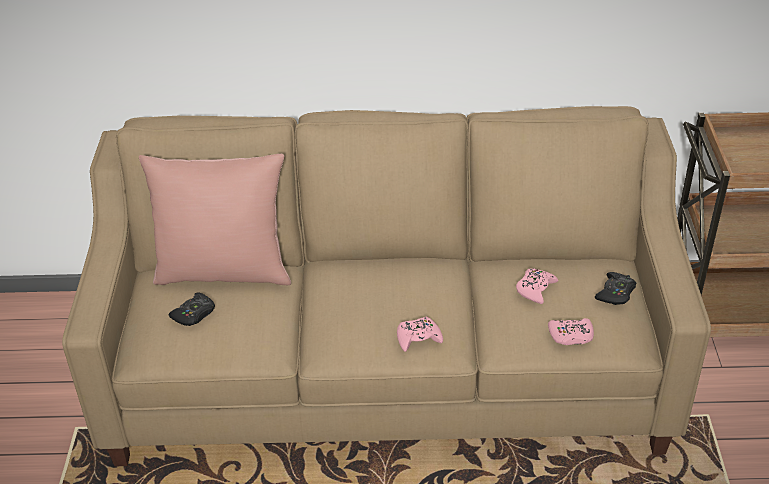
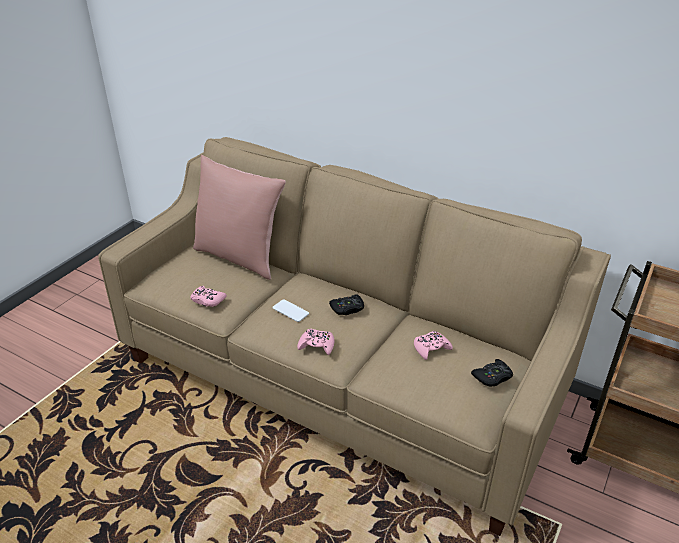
camera: 30 degrees right, 5 degrees down
black game controller [169,292,215,326] -> black game controller moved to [329,294,364,315]
pink game controller [548,318,594,345] -> pink game controller moved to [191,286,227,307]
none -> phone [273,299,309,322]

